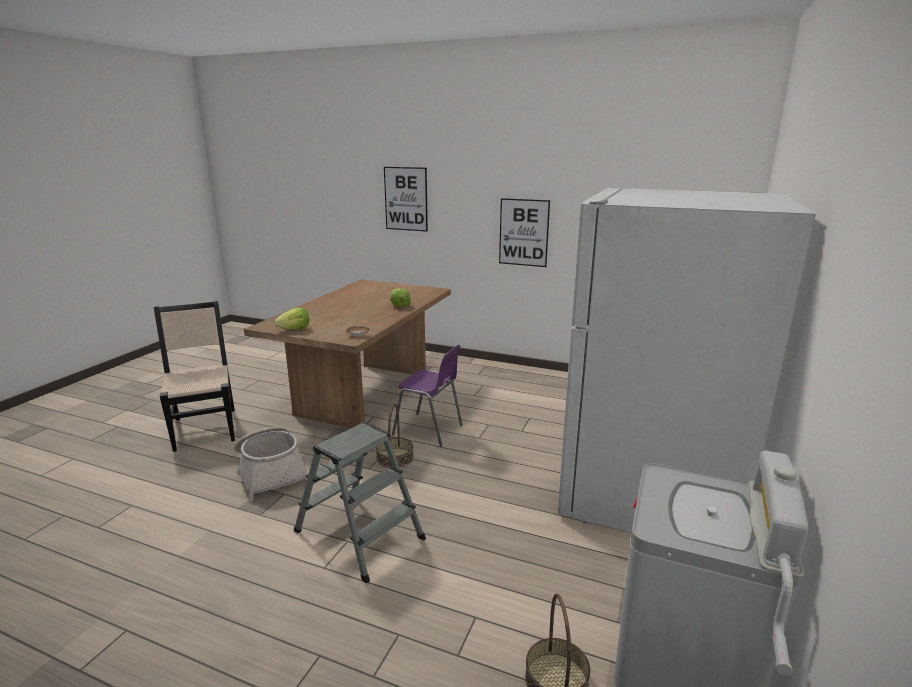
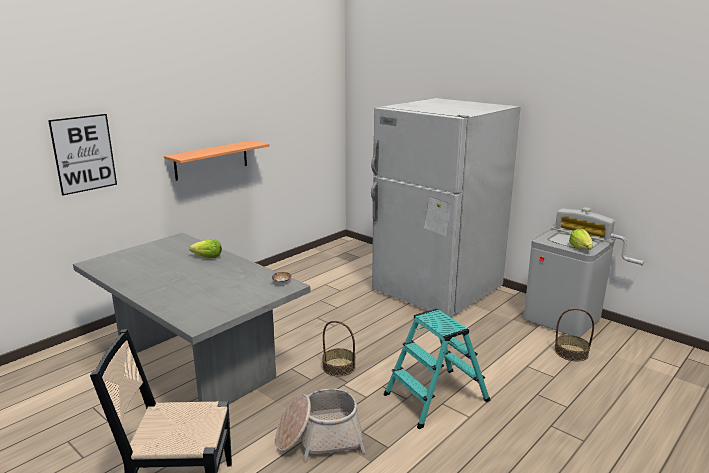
camera: 70 degrees left, 0 degrees up
brown dining table [244,280,451,428] -> grey dining table [73,233,310,404]
lettuce [274,307,309,329] -> lettuce moved to [569,228,593,250]
grey step ladder [294,422,426,583] -> turquoise step ladder [383,308,490,429]
purple chair [392,345,463,447] -> none
picture [499,198,550,267] -> shelf [164,140,270,181]

